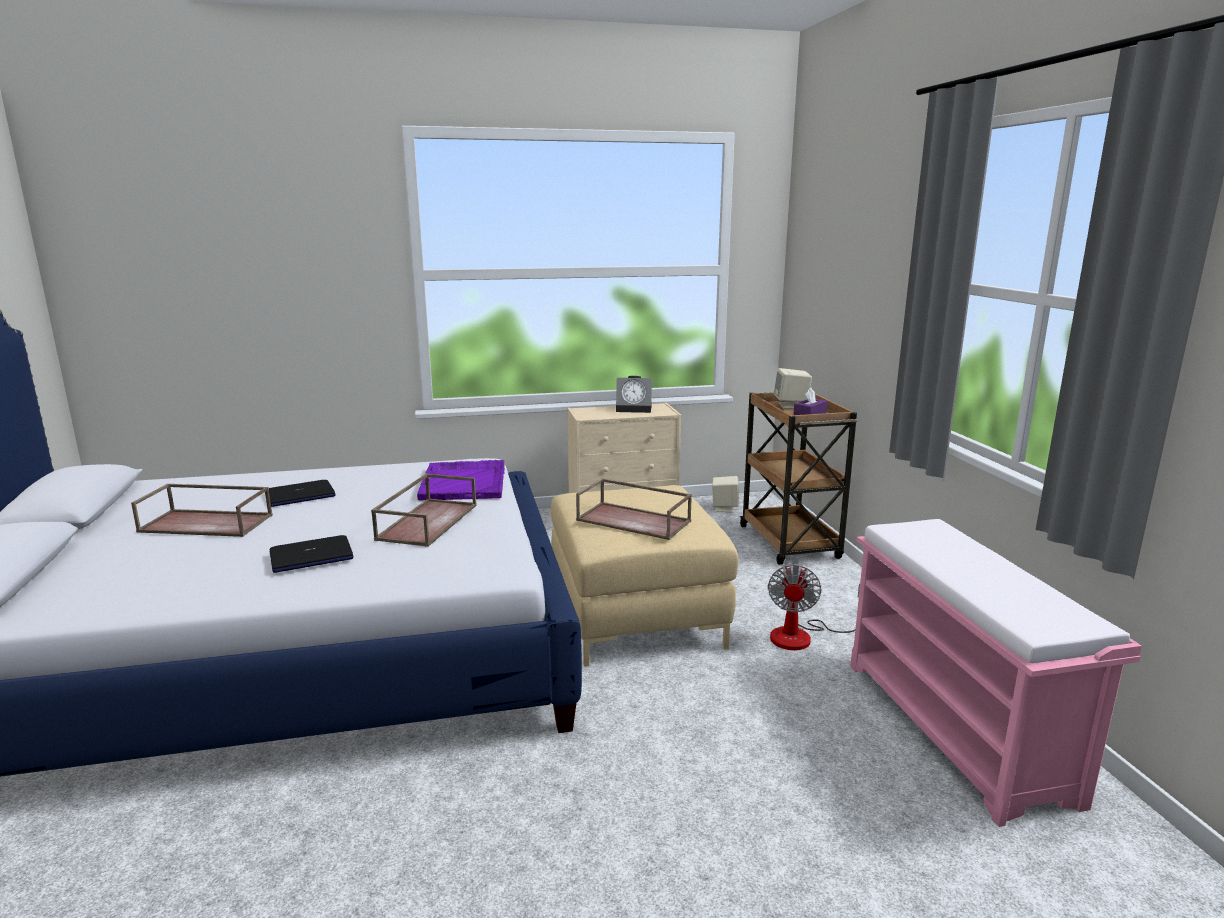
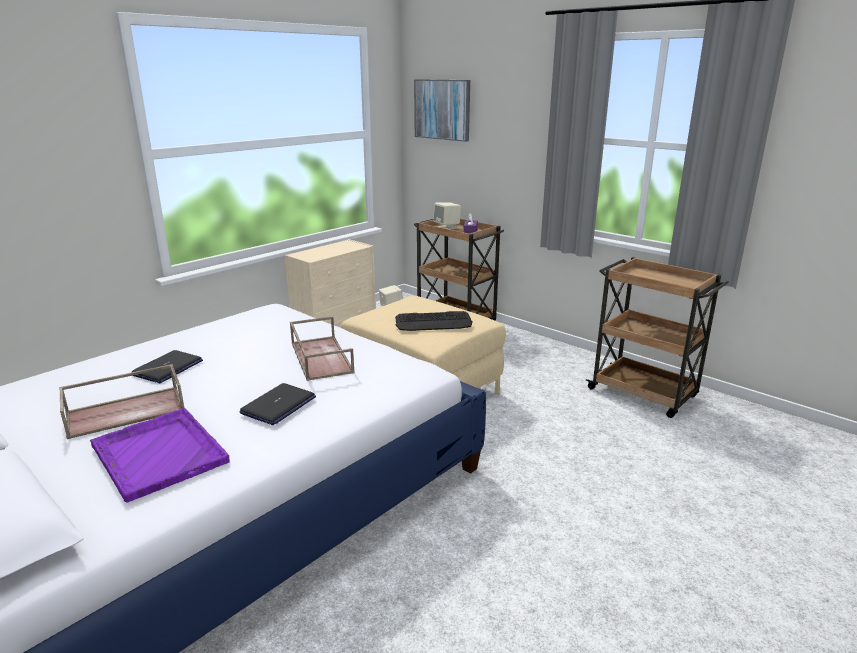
camera: 35 degrees left, 5 degrees up
purple tray [417,460,505,501] -> purple tray moved to [90,408,229,502]
brown tray [576,478,692,540] -> keyboard [395,311,473,331]
alarm clock [616,376,652,413] -> none
fan [768,564,860,650] -> none
pink bench [850,519,1142,827] -> brown cart [586,257,729,418]
none -> picture [414,79,470,142]

